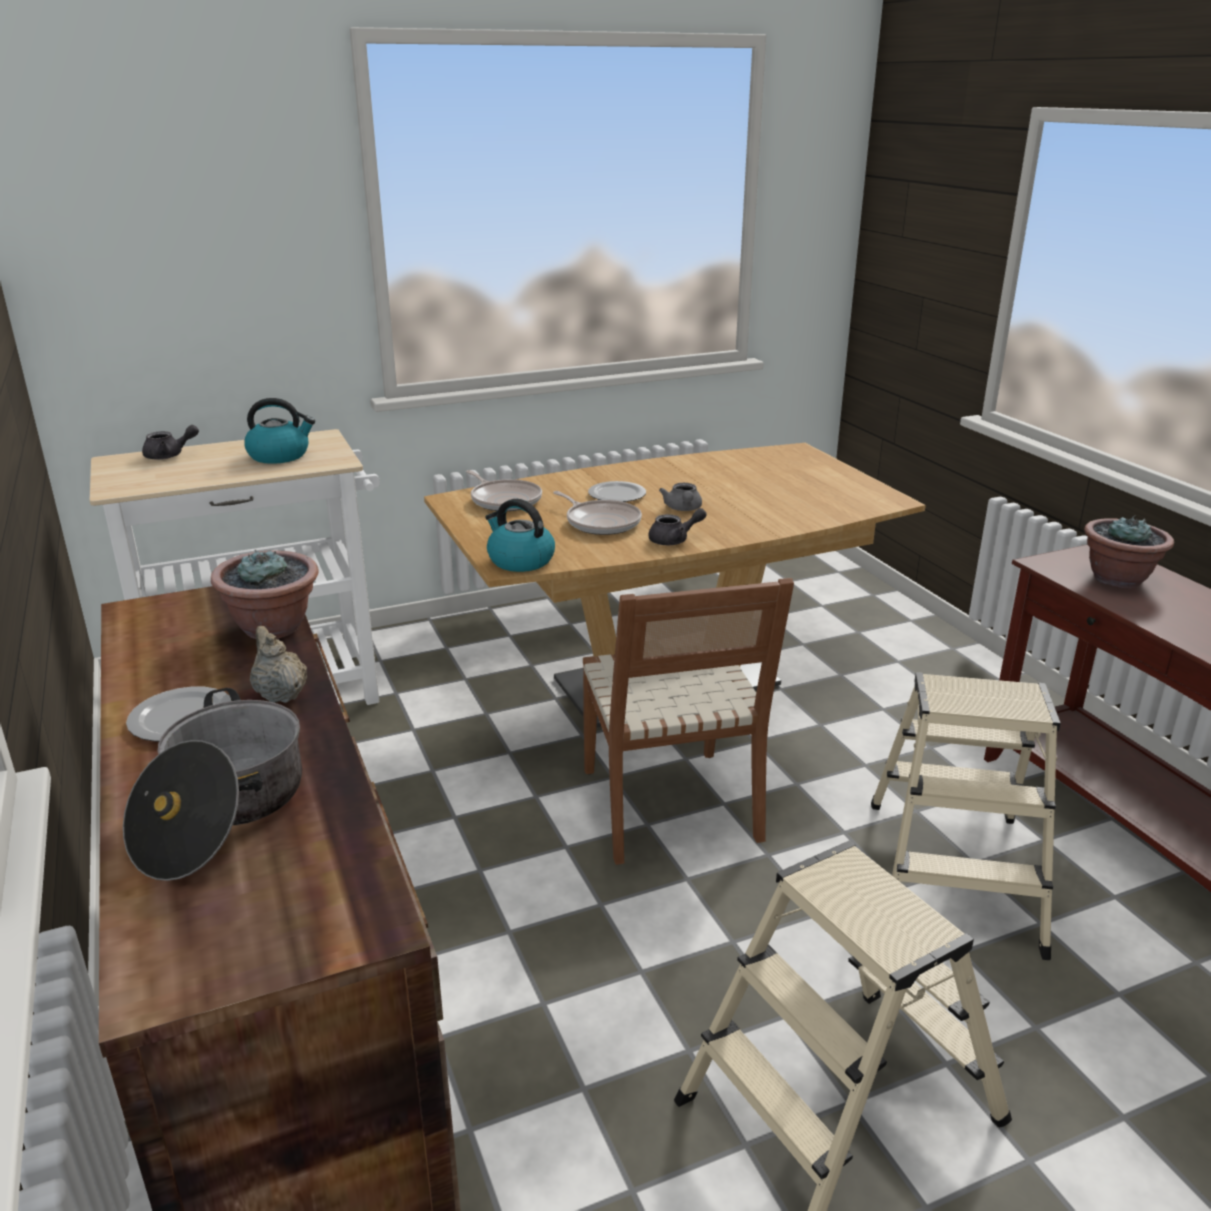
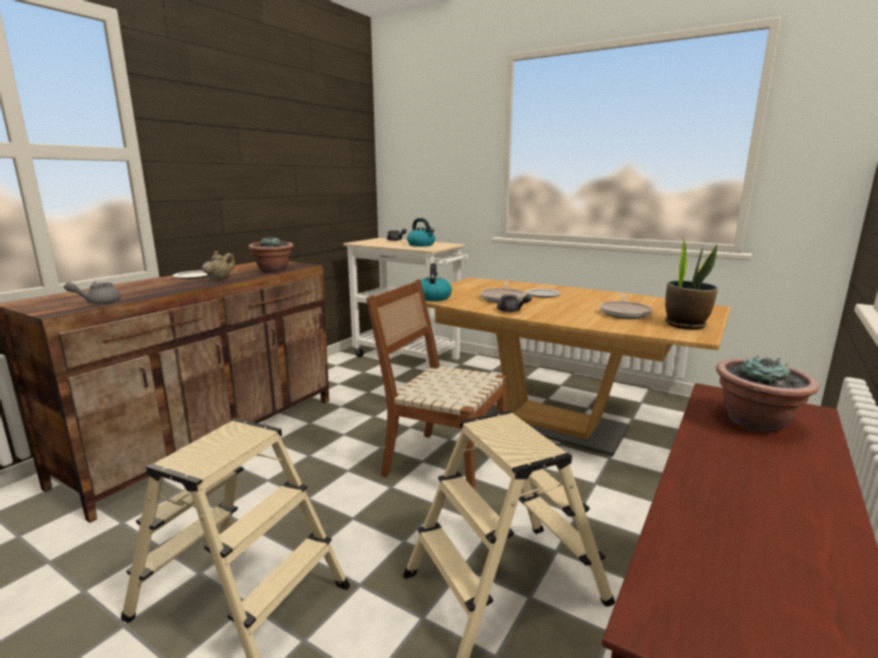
camera: 55 degrees right, 10 degrees down
cooking pot [123,688,302,881] -> none
frying pan [466,470,542,511] -> frying pan moved to [600,295,653,319]
chair [583,578,794,865] -> chair turned 75 degrees clockwise [366,279,506,489]
grey teapot [659,483,702,511] -> grey teapot moved to [64,282,121,304]
none -> potted plant [665,237,718,330]

